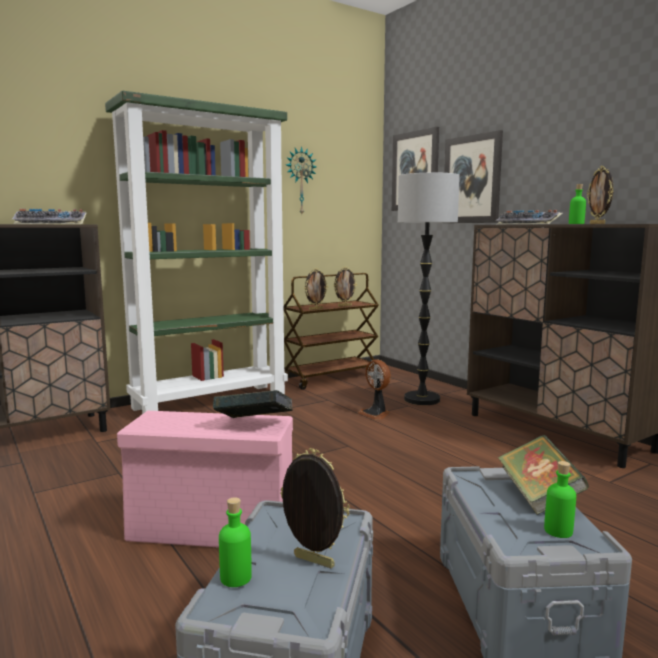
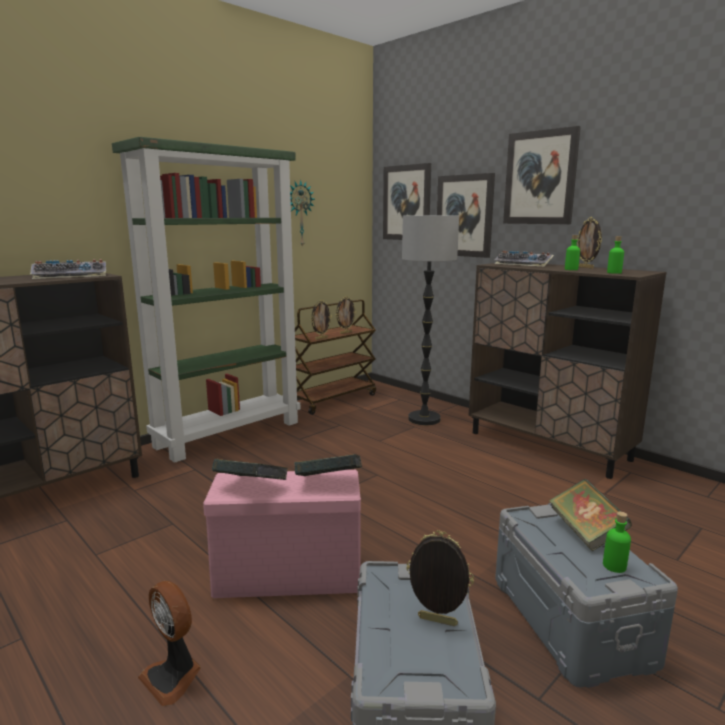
camera: 10 degrees left, 5 degrees up
green bottle [219,497,252,587] -> green bottle moved to [607,236,624,274]
fan [358,359,391,420] -> fan moved to [138,581,201,706]
none -> book [212,459,288,480]
none -> picture [503,126,581,224]

